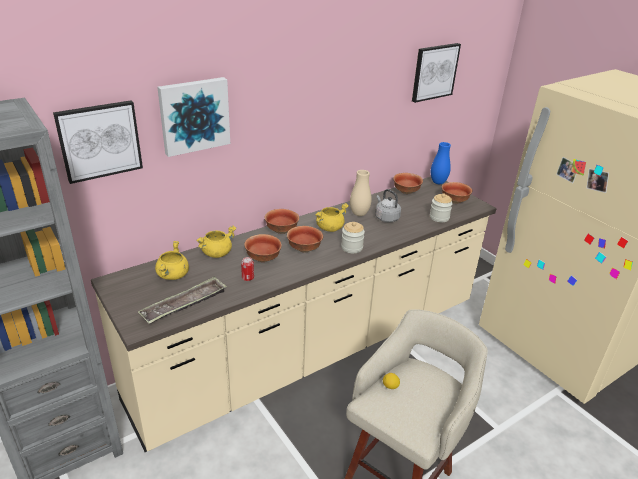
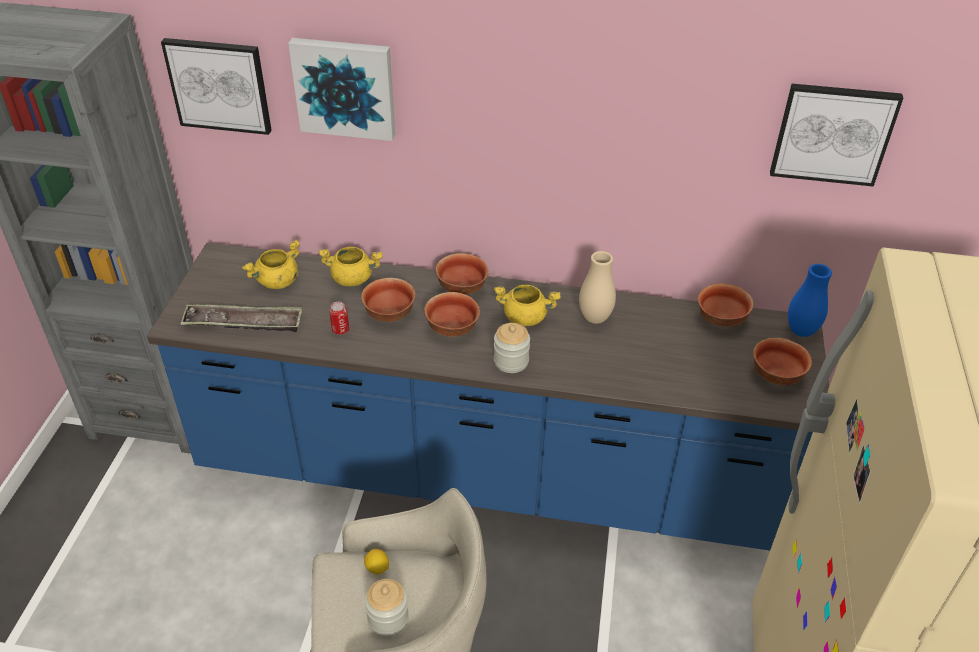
camera: 45 degrees right, 10 degrees up
beige counter [91,177,497,452] -> blue counter [147,243,829,551]
grey kettle [375,189,401,223] -> none
jar [430,193,453,222] -> jar moved to [365,579,409,637]

